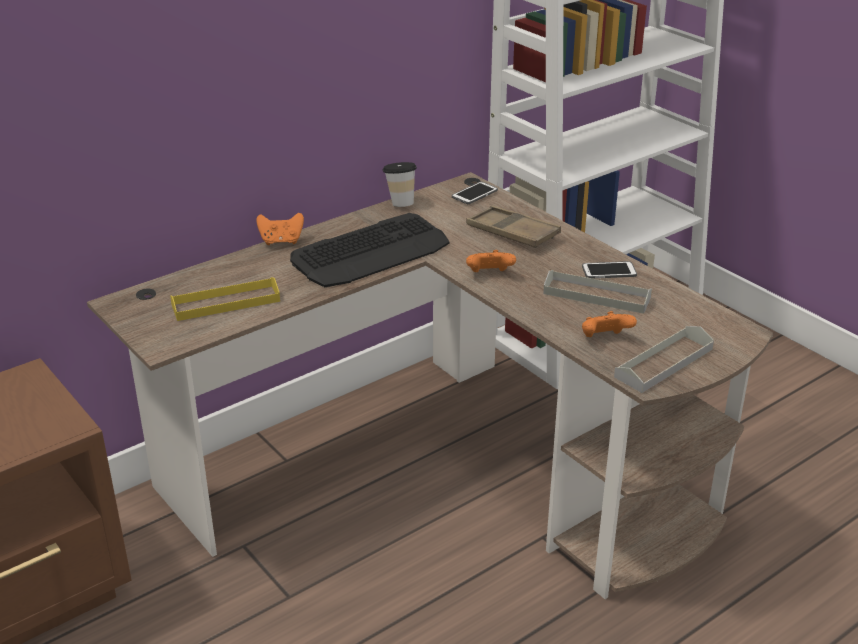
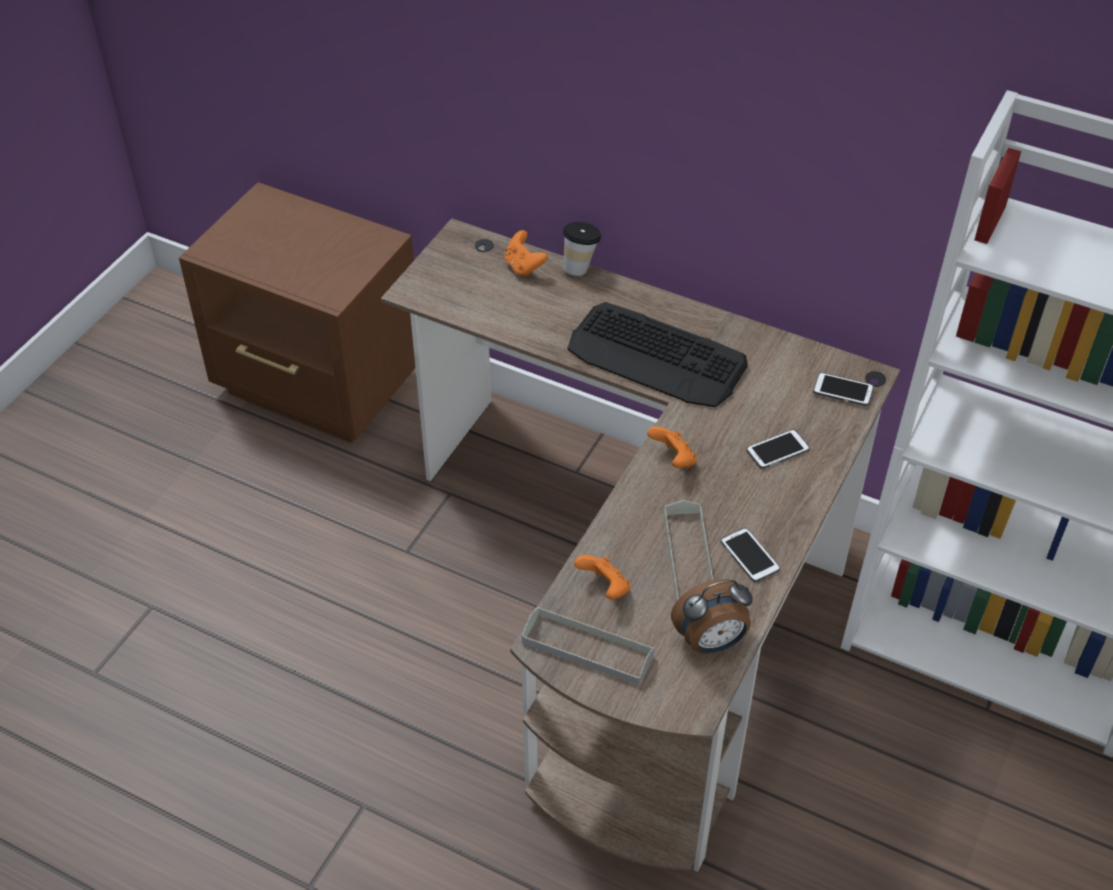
camera: 65 degrees right, 15 degrees up
yellow tray [170,277,280,321] -> none
orange game controller [256,213,304,245] -> orange game controller moved to [504,230,548,277]
cup [383,162,417,207] -> cup moved to [563,222,602,276]
brown tray [466,206,561,248] -> phone [746,429,810,469]
none -> alarm clock [671,579,753,653]

